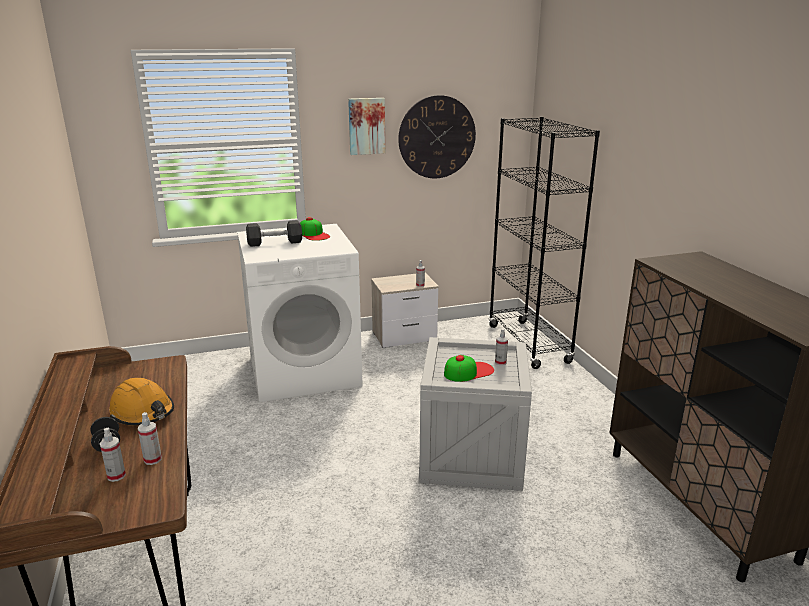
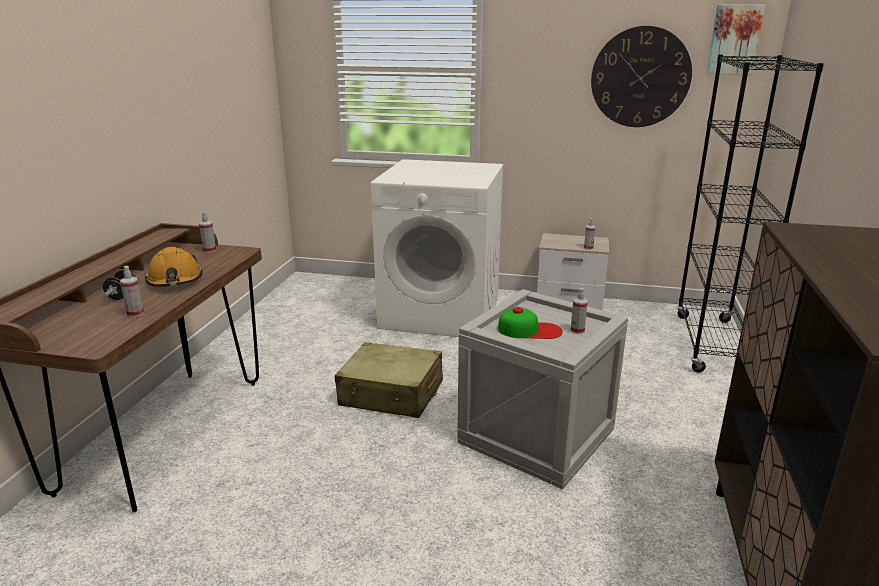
camera: 30 degrees right, 0 degrees up
spray bottle [100,428,126,482] -> spray bottle moved to [199,212,216,253]
grey dumbbell [246,220,302,247] -> none
cap [300,217,330,241] -> none
picture [348,98,385,155] -> picture moved to [707,4,765,74]
none -> beige suitcase [335,342,443,418]

